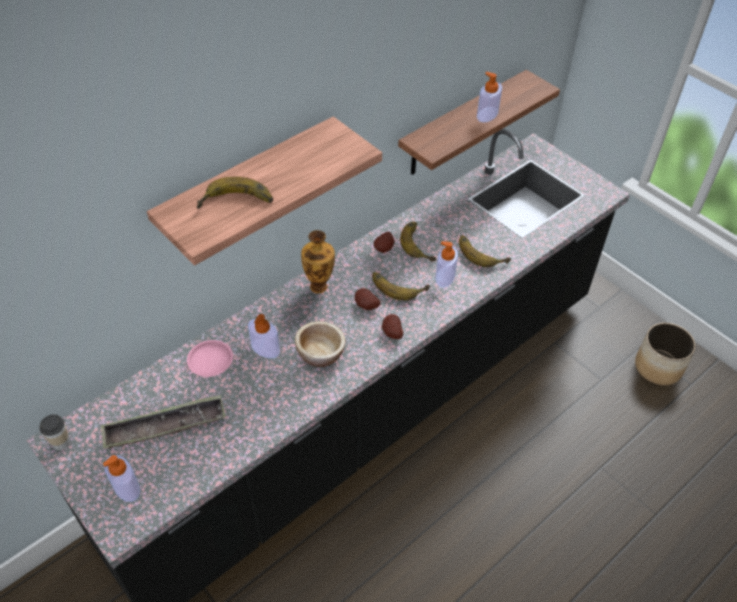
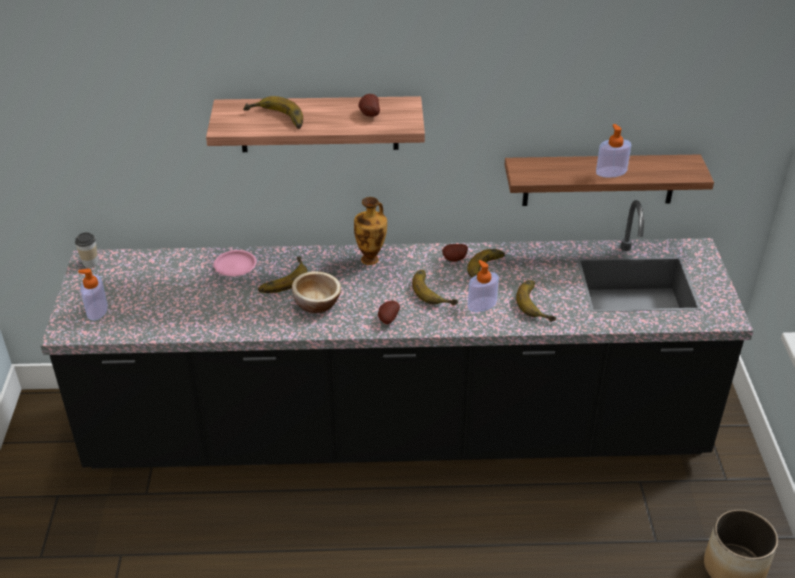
camera: 40 degrees right, 10 degrees down
tray [101,395,226,449] -> none
soap dispenser [248,314,280,358] -> banana [258,257,308,293]
potato [355,288,380,310] -> potato moved to [358,94,380,117]

